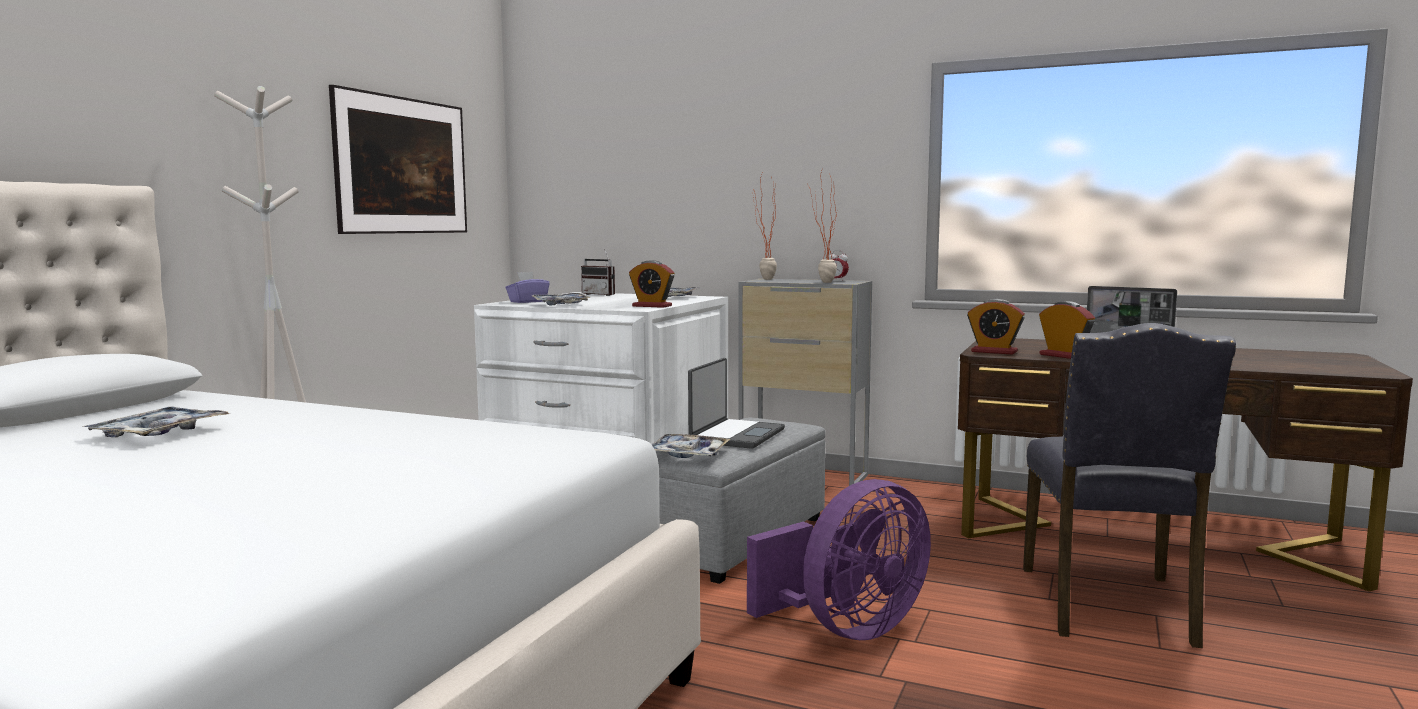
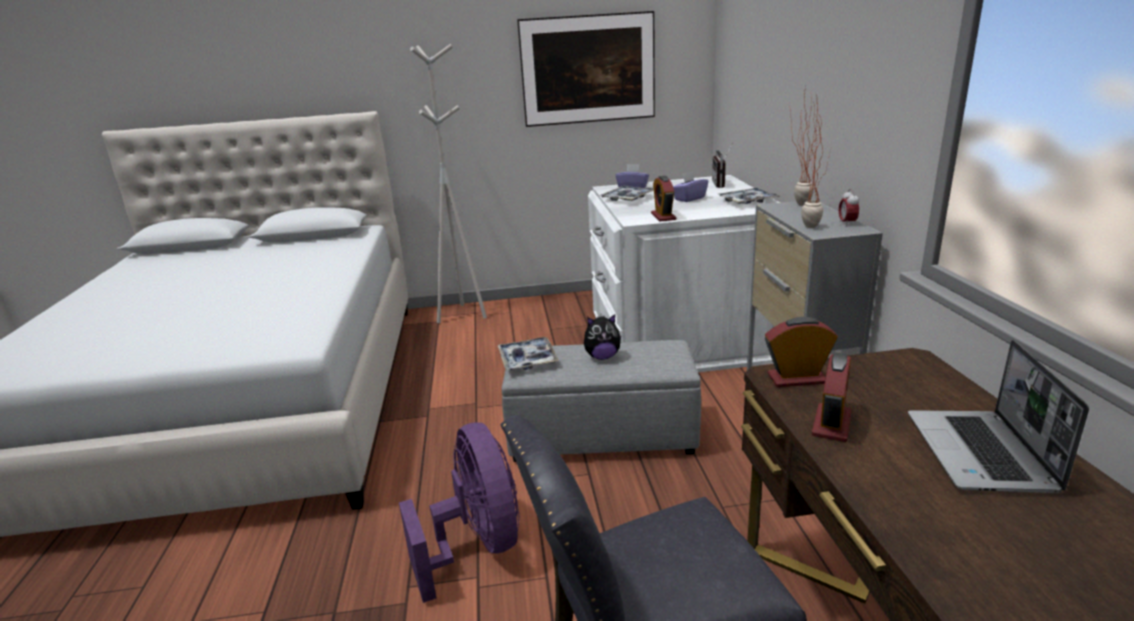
camera: 60 degrees right, 15 degrees up
tray [82,407,230,437] -> none
laptop [688,358,785,449] -> plush toy [584,314,621,360]
purple fan [747,479,931,640] -> purple fan turned 135 degrees counterclockwise [399,422,519,603]
alarm clock [967,299,1025,355] -> alarm clock turned 90 degrees clockwise [765,317,838,387]
none -> purple tissue box [673,171,708,202]

